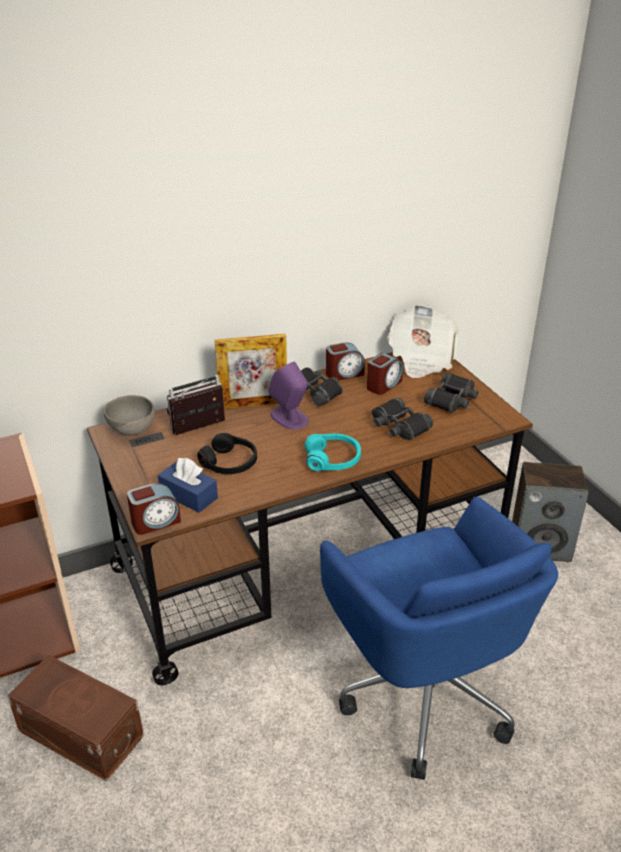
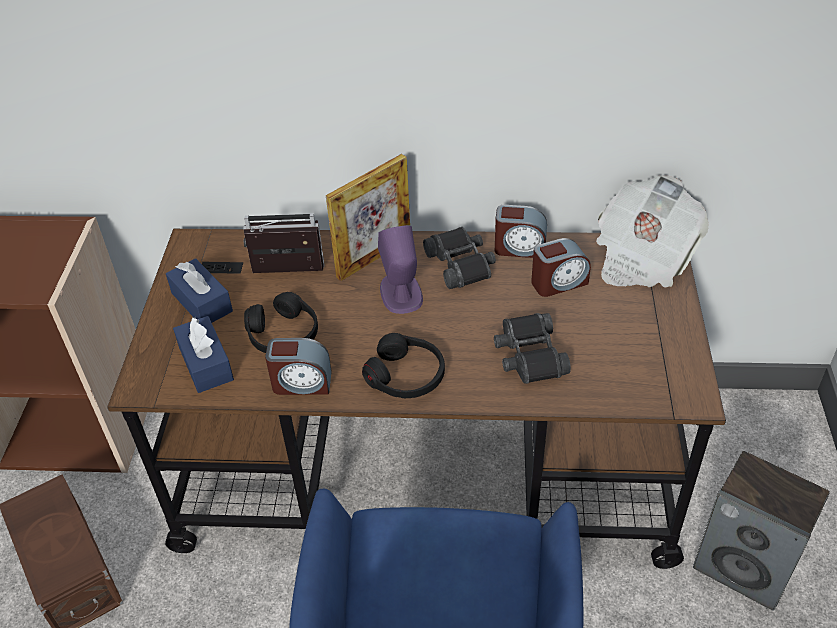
camera: 30 degrees right, 10 degrees up
grey bowl [104,395,155,436] -> none
alarm clock [127,483,181,535] -> alarm clock moved to [265,338,332,395]
picture frame [215,334,287,409] -> picture frame turned 60 degrees counterclockwise [326,154,410,281]
turquoise headphones [305,433,361,471] -> black headphones [362,333,445,398]
black binoculars [424,373,478,413] -> none
none -> blue tissue box [166,258,233,323]

